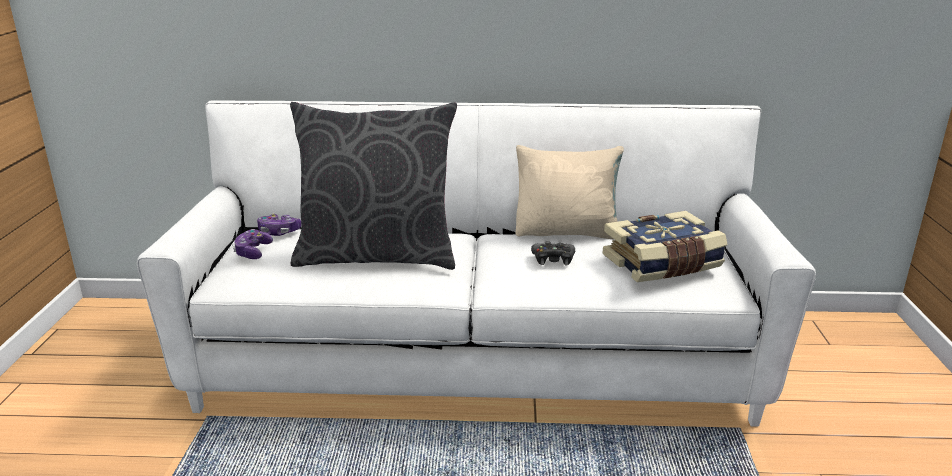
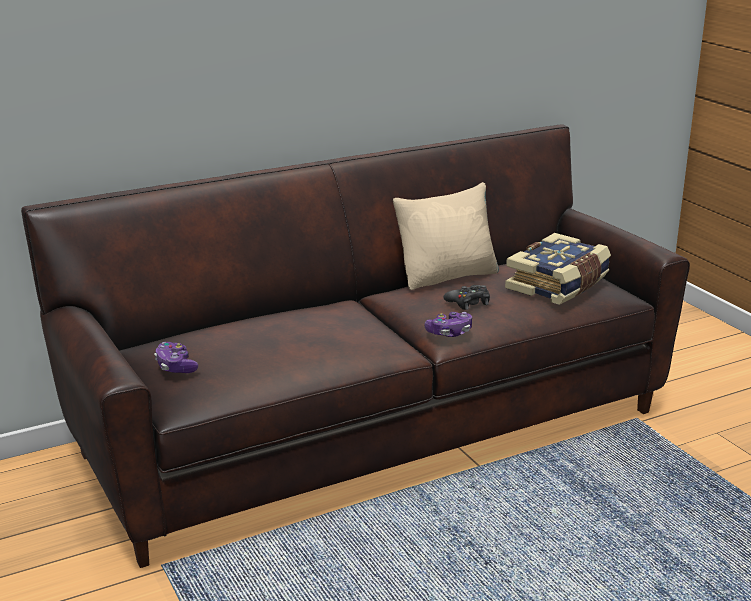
camera: 30 degrees left, 0 degrees up
white sofa [137,100,816,427] -> brown sofa [21,124,690,568]
game controller [257,213,301,236] -> game controller moved to [424,312,472,337]
grey pillow [290,102,457,270] -> none

